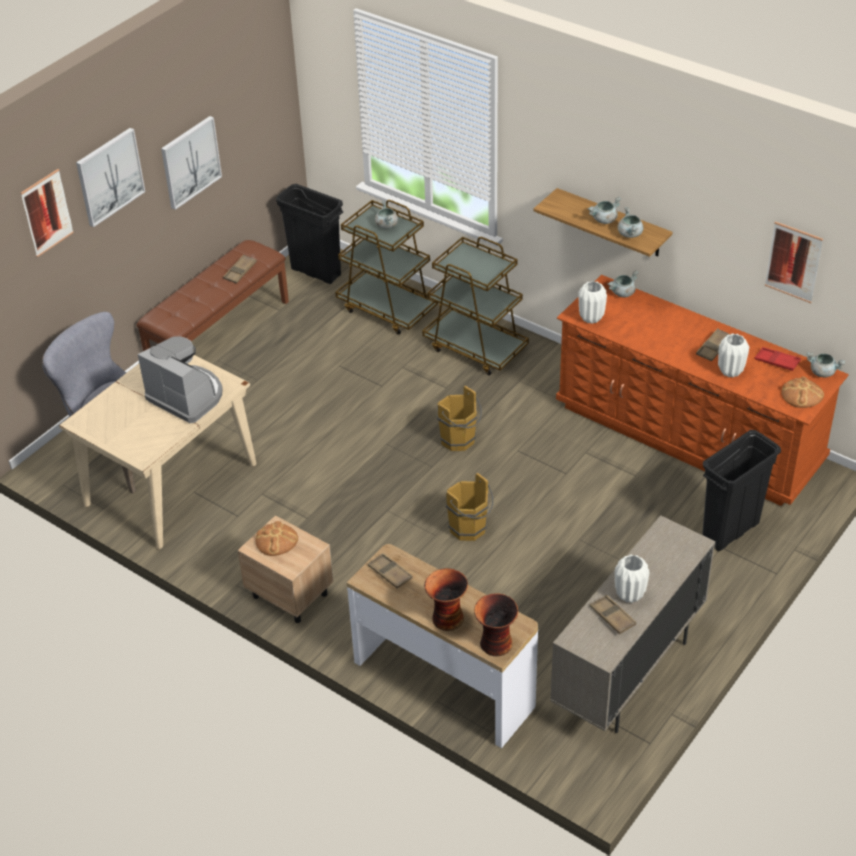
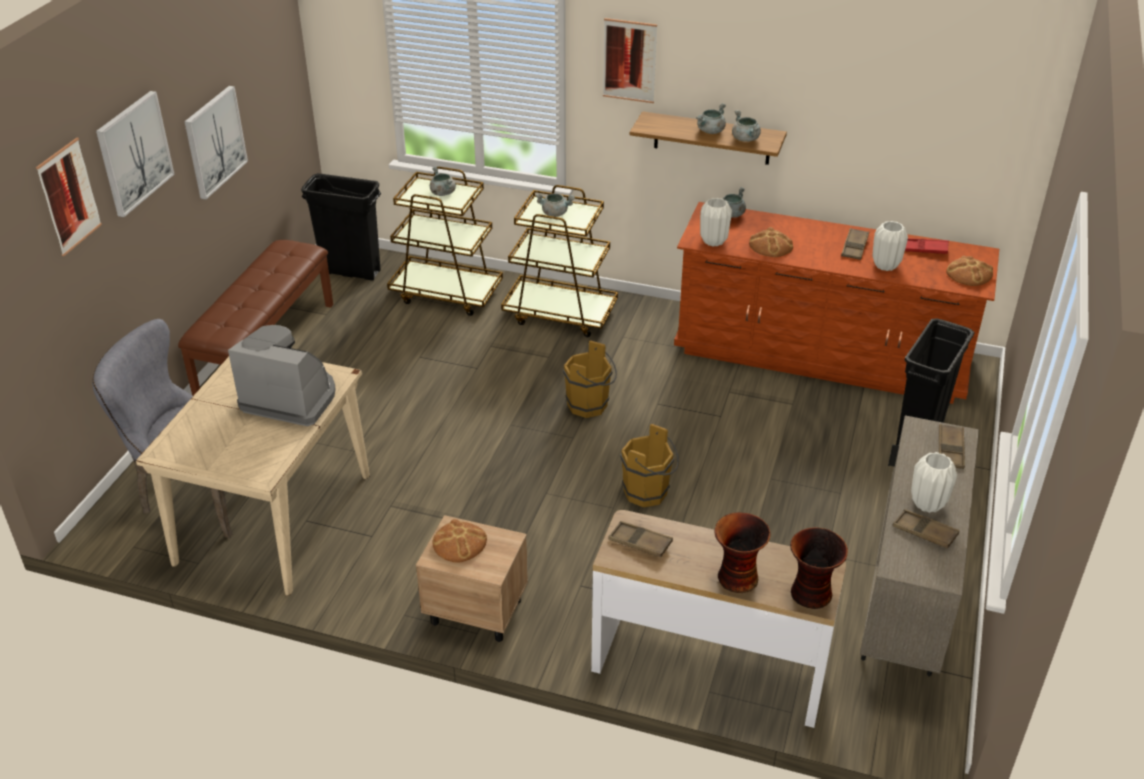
camera: 20 degrees left, 5 degrees down
brown tray [223,255,257,283] -> brown tray moved to [939,424,965,469]
picture [765,221,823,303] -> picture moved to [603,18,657,103]
grey cooking pot [807,352,845,377] -> grey cooking pot moved to [536,193,575,217]
none -> bread [749,227,793,257]

